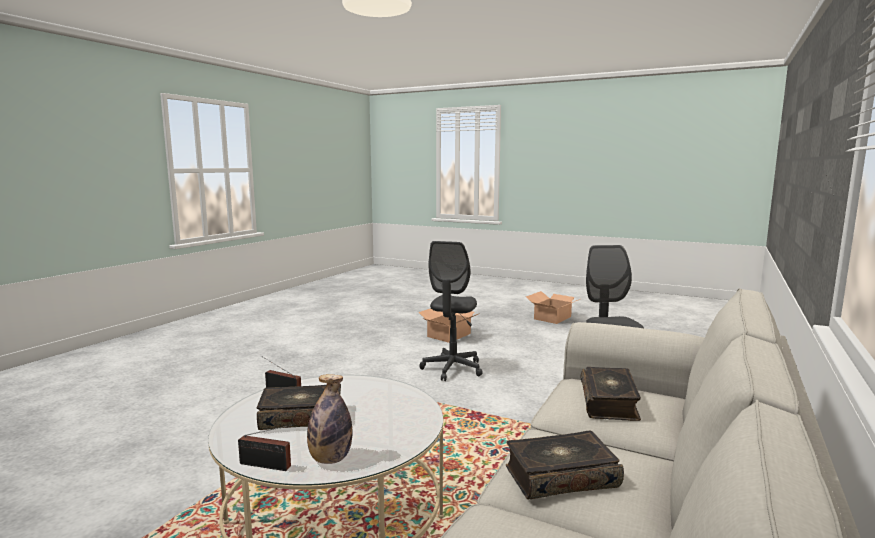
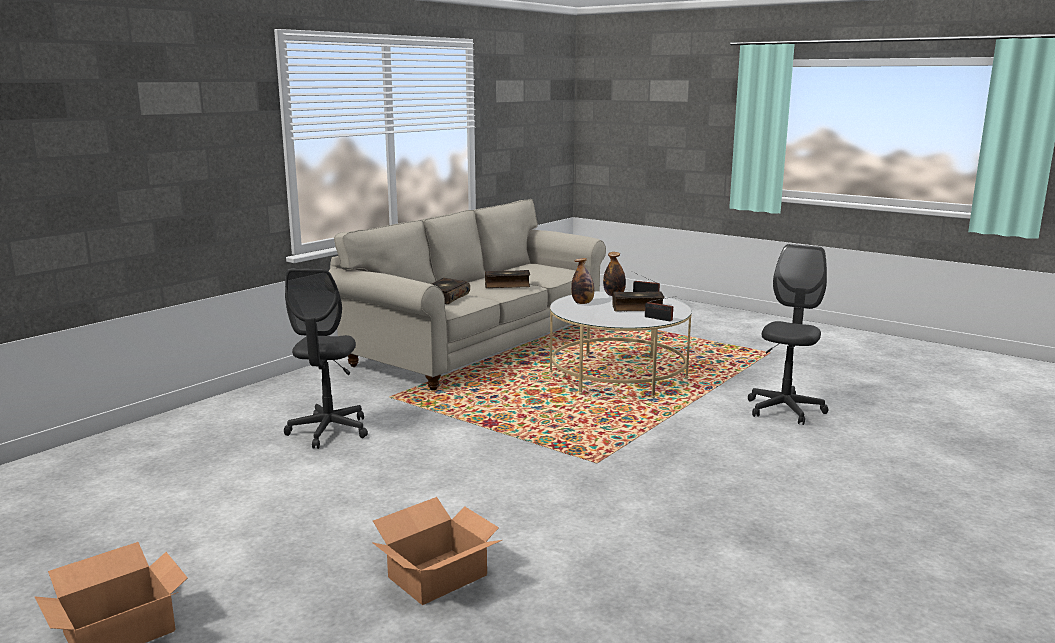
camera: 170 degrees left, 5 degrees up
grey office chair [420,241,483,381] -> grey office chair moved to [748,244,828,425]
none -> bottle [571,258,594,304]

